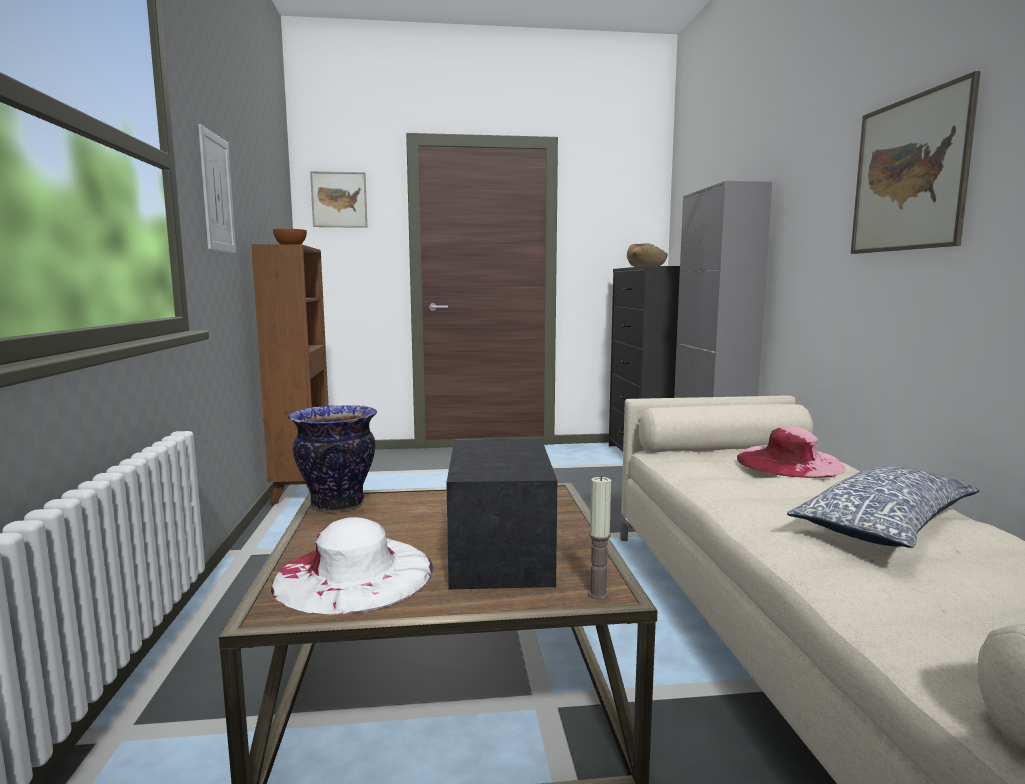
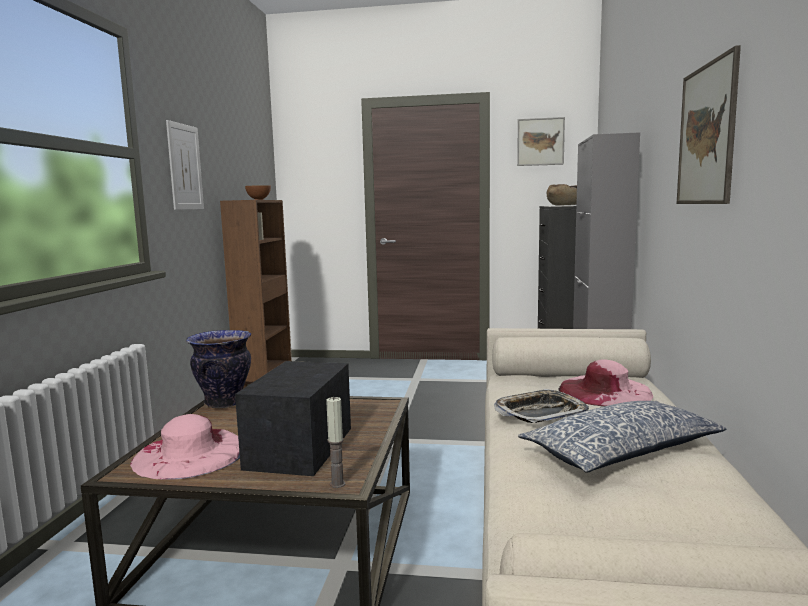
camera: 15 degrees right, 0 degrees up
white hat [271,517,433,614] -> pink hat [130,414,240,479]
picture [310,171,367,228] -> picture moved to [517,117,565,166]
none -> tray [494,389,589,423]

